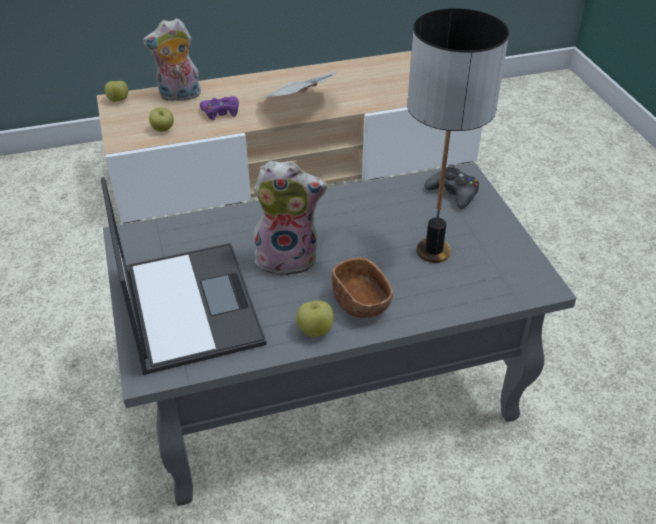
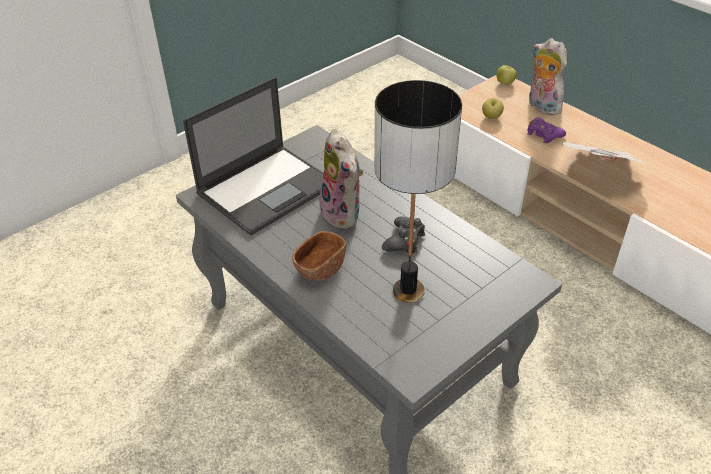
camera: 65 degrees right, 0 degrees up
apple [296,301,334,337] -> none
black game controller [424,165,479,209] -> black game controller moved to [382,216,425,254]

